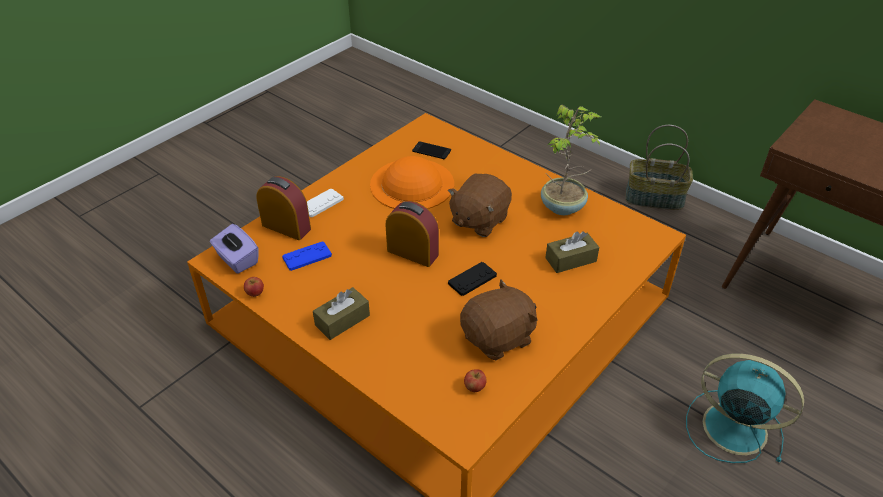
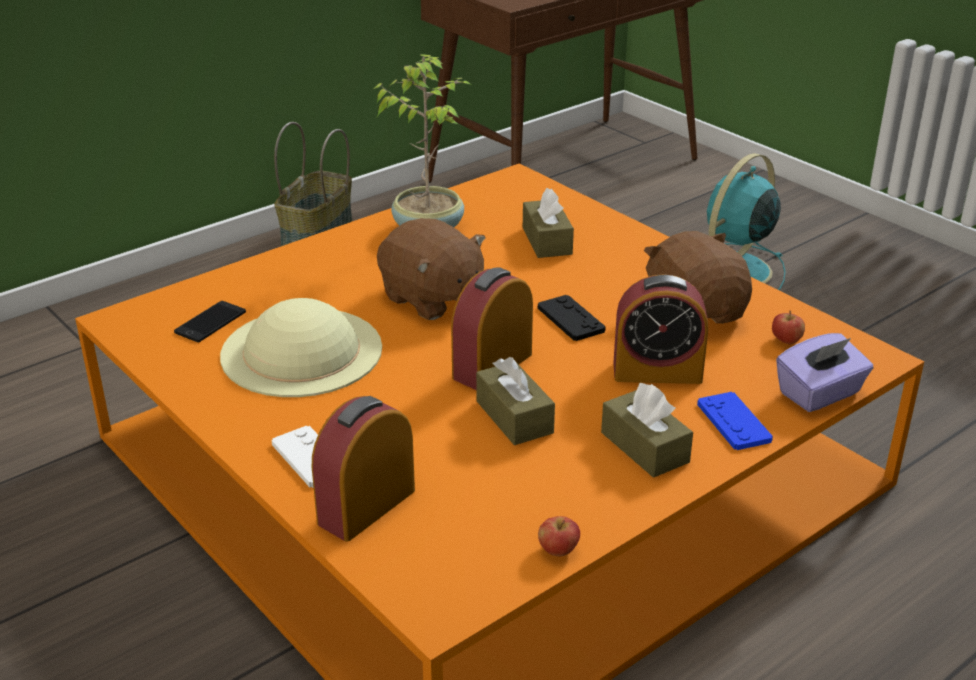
camera: 80 degrees left, 10 degrees down
purple tissue box [210,224,259,274] -> purple tissue box moved to [776,333,873,412]
blue game controller [282,241,332,271] -> blue game controller moved to [697,392,773,450]
orange hat [370,156,454,209] -> beige hat [220,298,382,397]
none -> brown tissue box [476,357,555,445]
none -> alarm clock [613,274,708,384]

